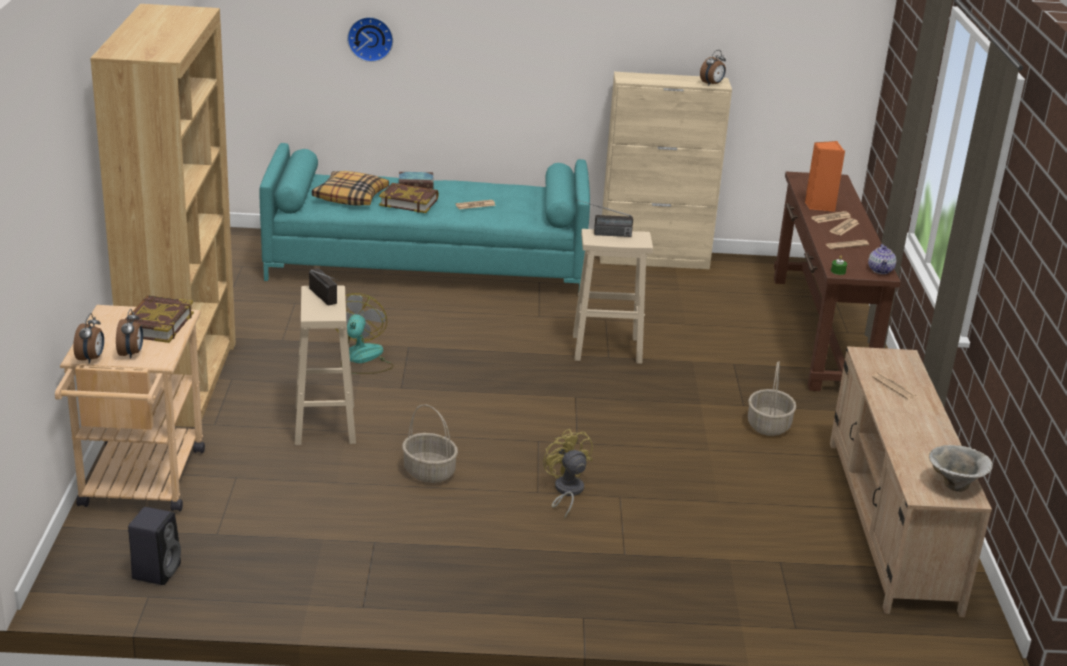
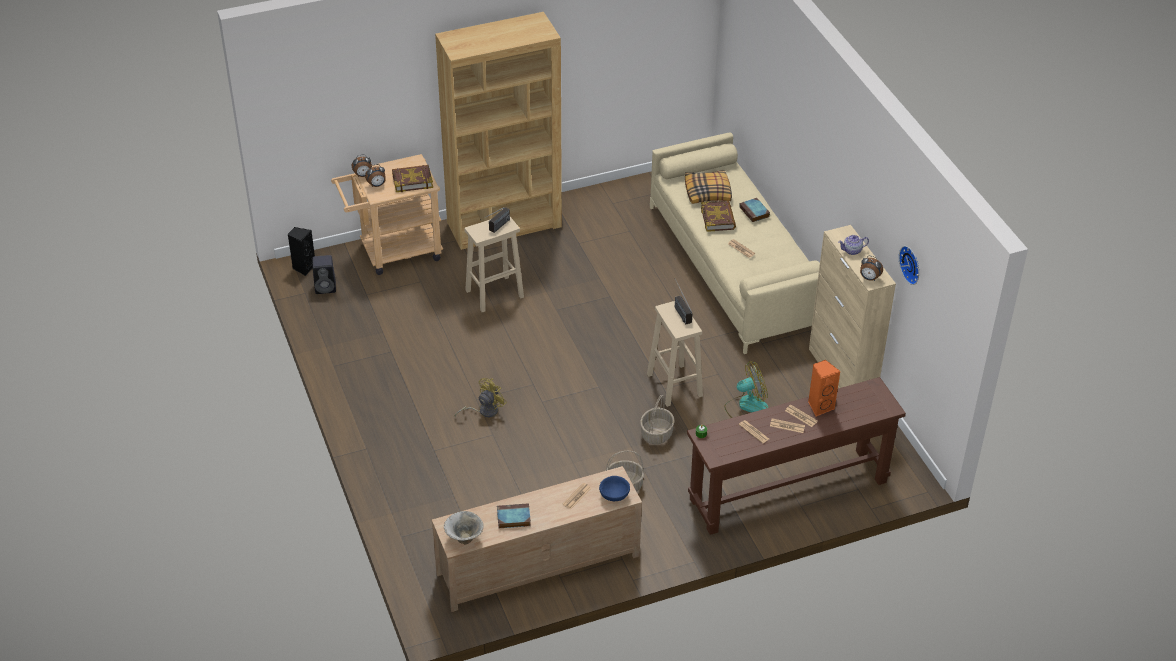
camera: 70 degrees right, 15 degrees up
turquoise sofa [259,143,590,296] -> beige sofa [650,132,820,354]
fan [335,293,394,374] -> fan moved to [724,361,769,418]
wall clock [347,17,393,62] -> wall clock moved to [899,246,919,285]
basket [402,404,458,483] -> basket moved to [640,395,675,444]
teapot [868,244,896,274] -> teapot moved to [838,235,869,255]
none -> black speaker [288,227,315,276]
none -> book [497,503,531,528]
none -> blue bowl [599,476,630,501]

